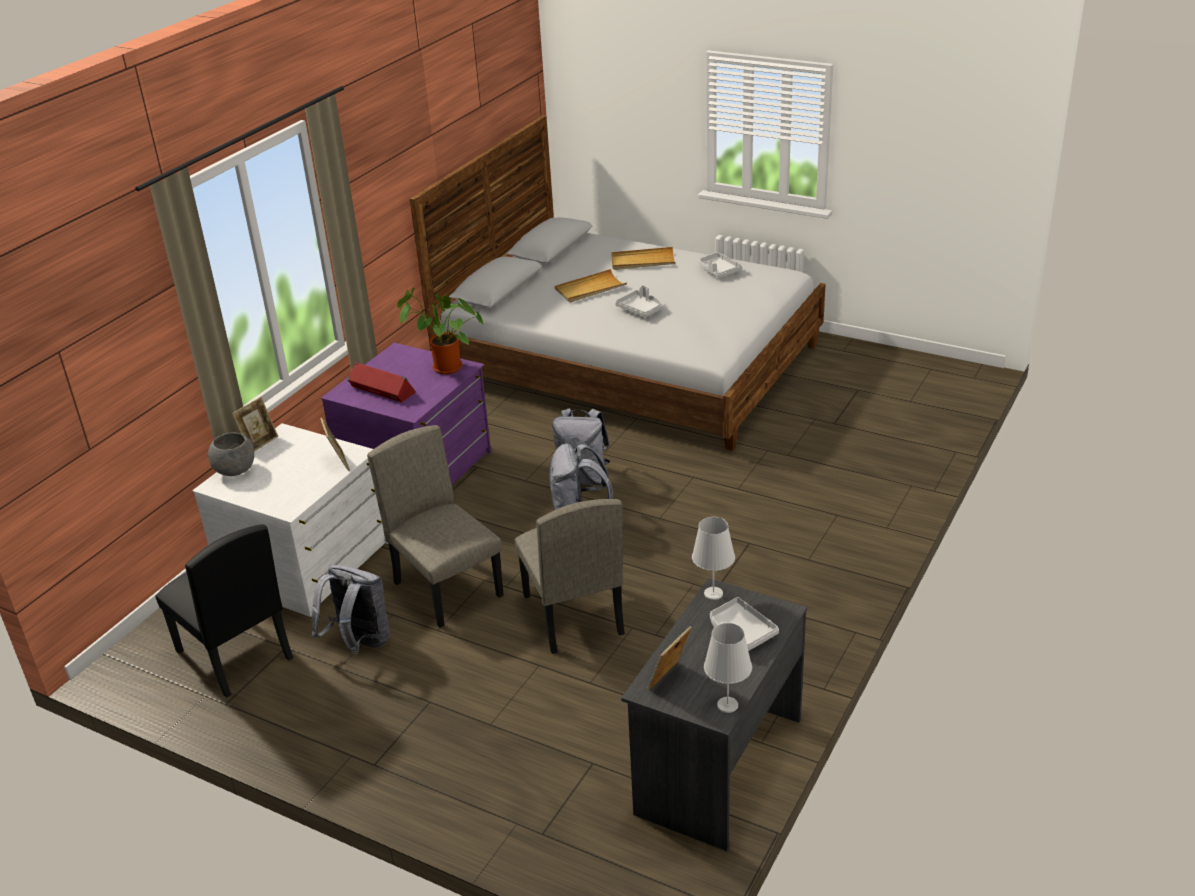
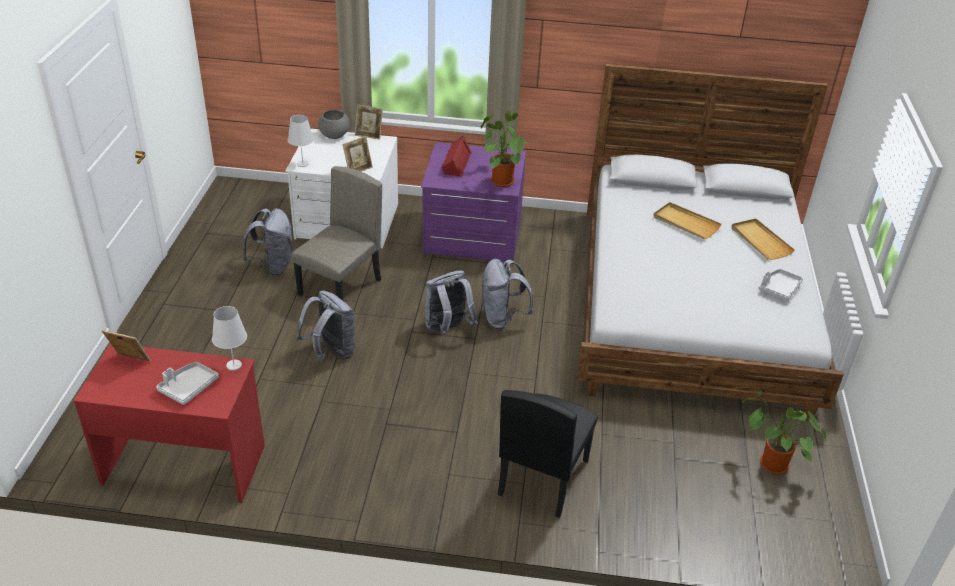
camera: 65 degrees right, 5 degrees up
black chair [155,524,293,698] -> black chair moved to [497,390,598,518]
beige chair [514,499,625,654] -> grey backpack [297,291,355,361]
grey tray [615,285,663,317] -> none
grey desk [621,578,807,851] -> red desk [73,343,265,503]
white table lamp [704,623,752,713] -> white table lamp moved to [288,115,314,167]
none -> potted plant [742,389,827,475]

